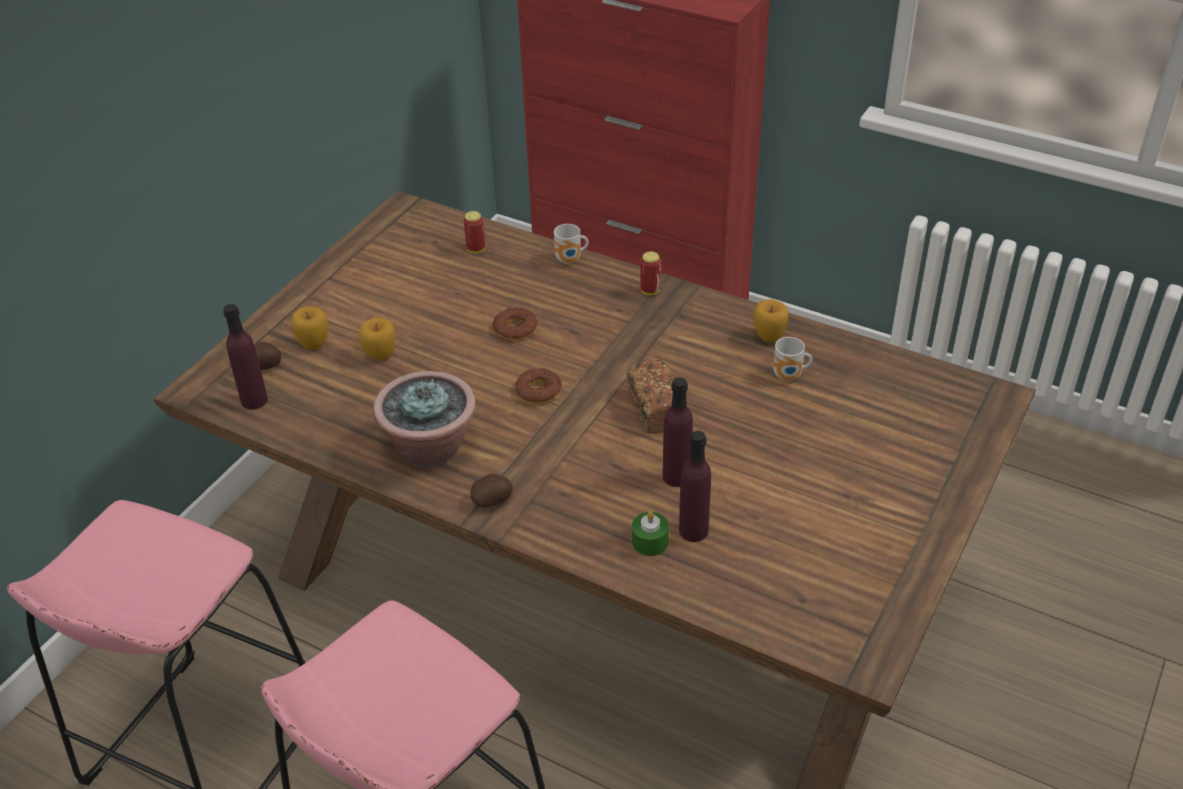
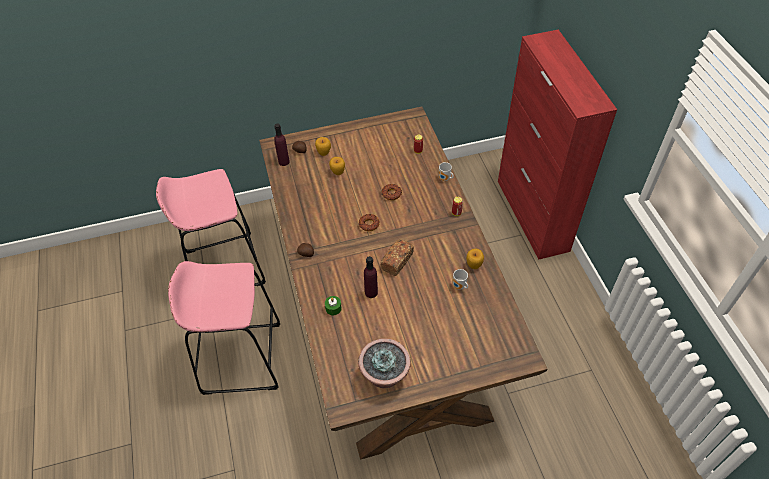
camera: 45 degrees right, 10 degrees up
potted plant [373,371,476,467] -> potted plant moved to [358,338,411,388]
purple bottle [679,431,711,542] -> none

